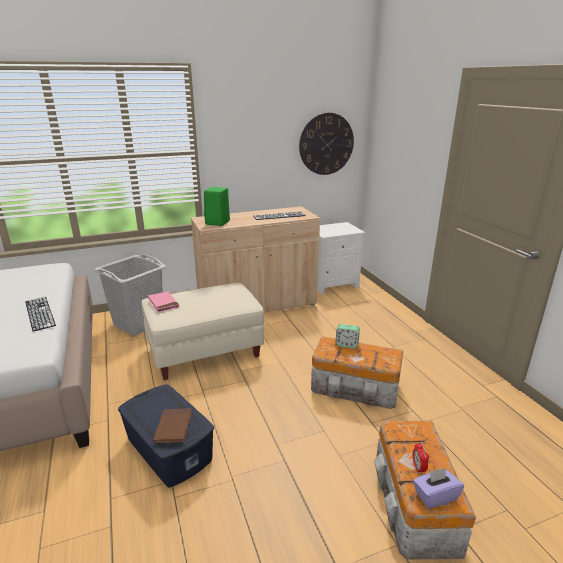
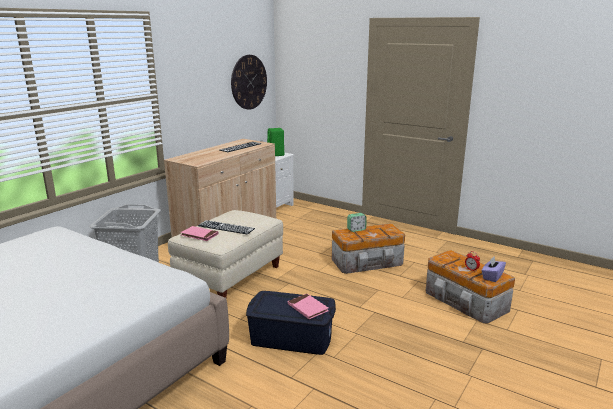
camera: 35 degrees left, 5 degrees down
keyboard [25,297,56,332] -> keyboard moved to [198,220,255,234]
brown book [153,408,192,443] -> pink book [288,294,329,319]
green speaker [204,187,230,226] -> green speaker moved to [267,128,284,156]

